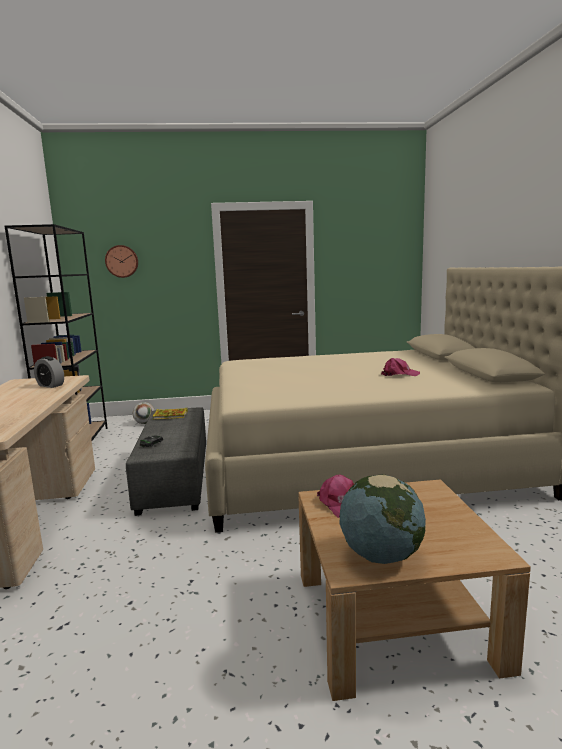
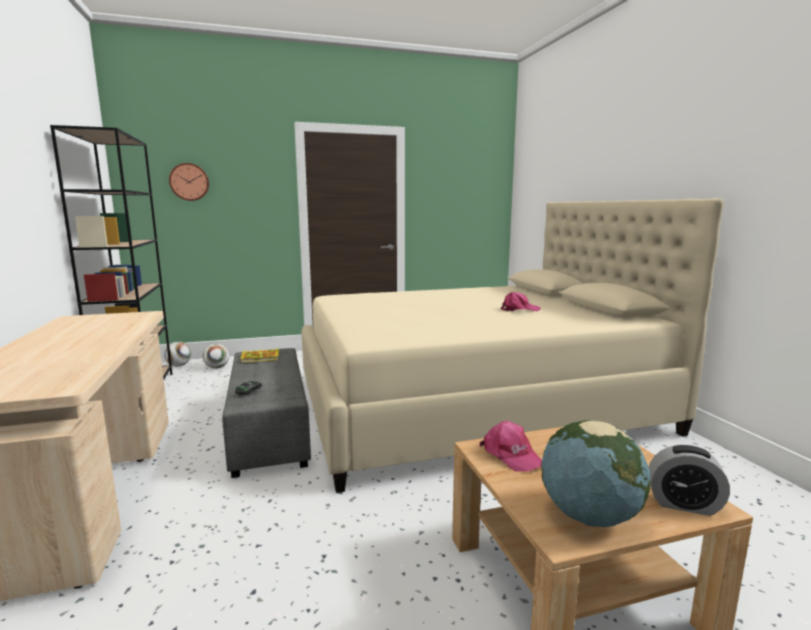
camera: 10 degrees left, 0 degrees up
alarm clock [34,356,64,388] -> alarm clock moved to [649,445,730,516]
none -> football [164,342,191,367]

